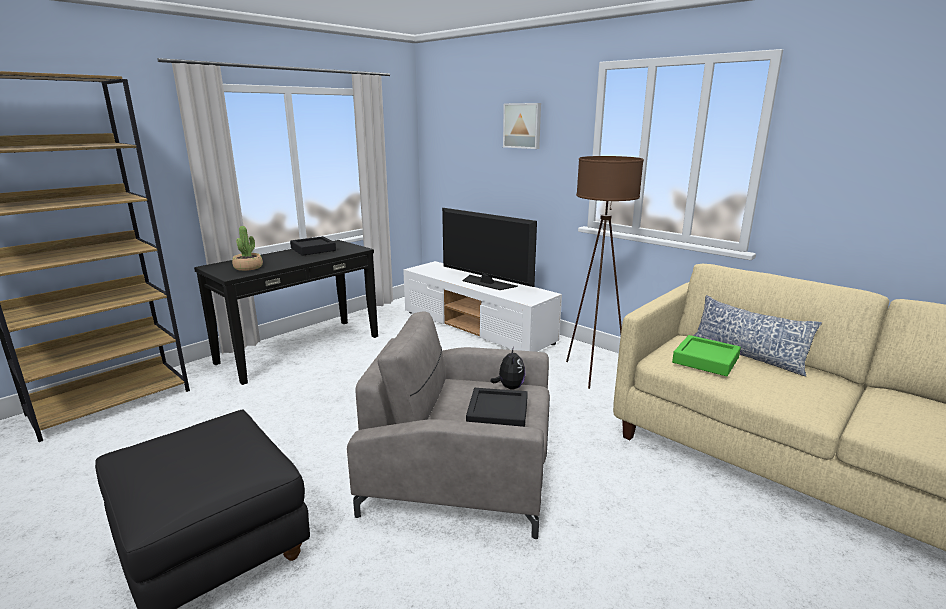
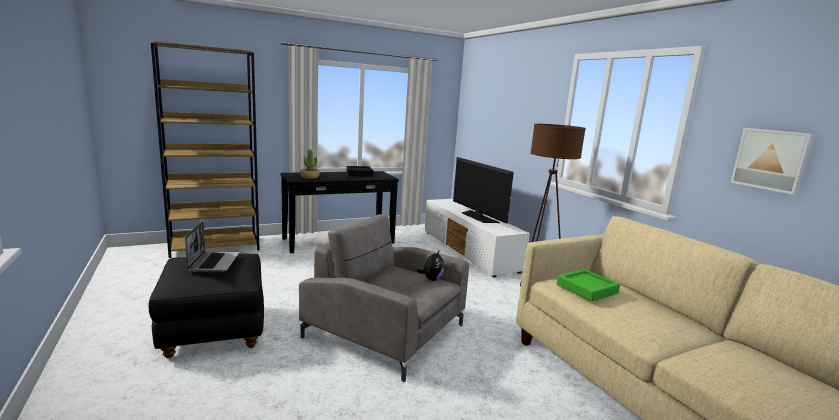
camera: 20 degrees right, 5 degrees down
black tray [466,388,528,427] -> none
picture [503,103,541,149] -> picture moved to [730,128,815,195]
pillow [694,295,822,377] -> none
none -> laptop [185,221,239,272]

